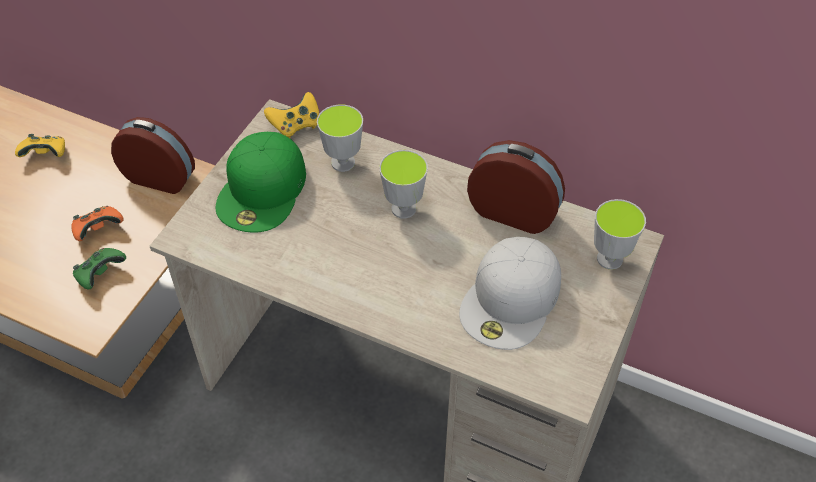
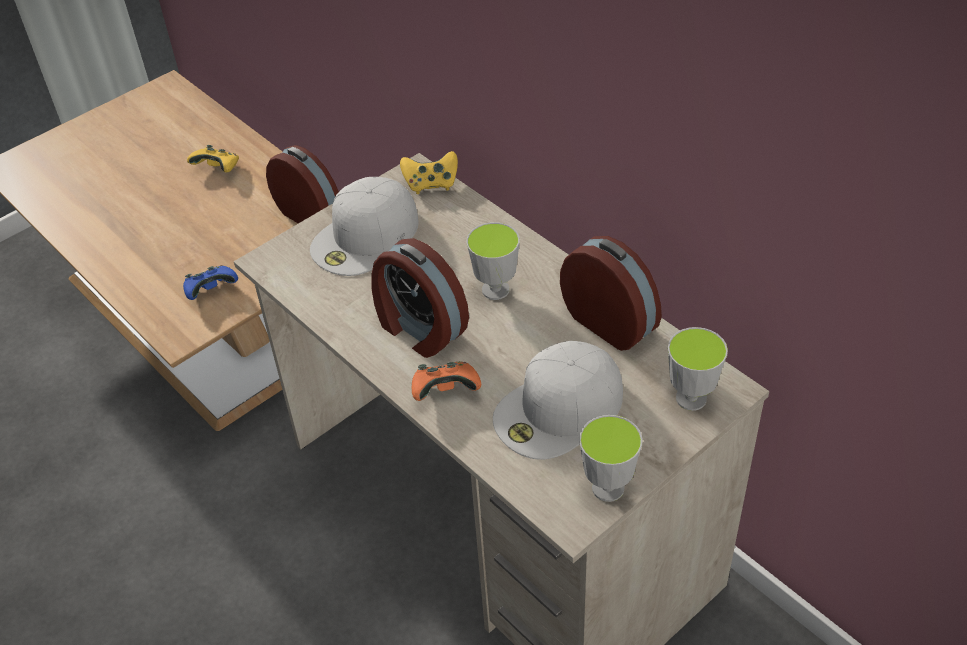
camera: 25 degrees right, 5 degrees down
orange game controller [71,206,123,241] -> orange game controller moved to [412,361,481,401]
green game controller [73,248,126,289] -> blue game controller [183,265,238,300]
green cap [216,132,306,233] -> white cap [310,177,419,276]
cup [317,105,363,172] -> cup moved to [579,415,643,502]
none -> alarm clock [371,238,469,358]

